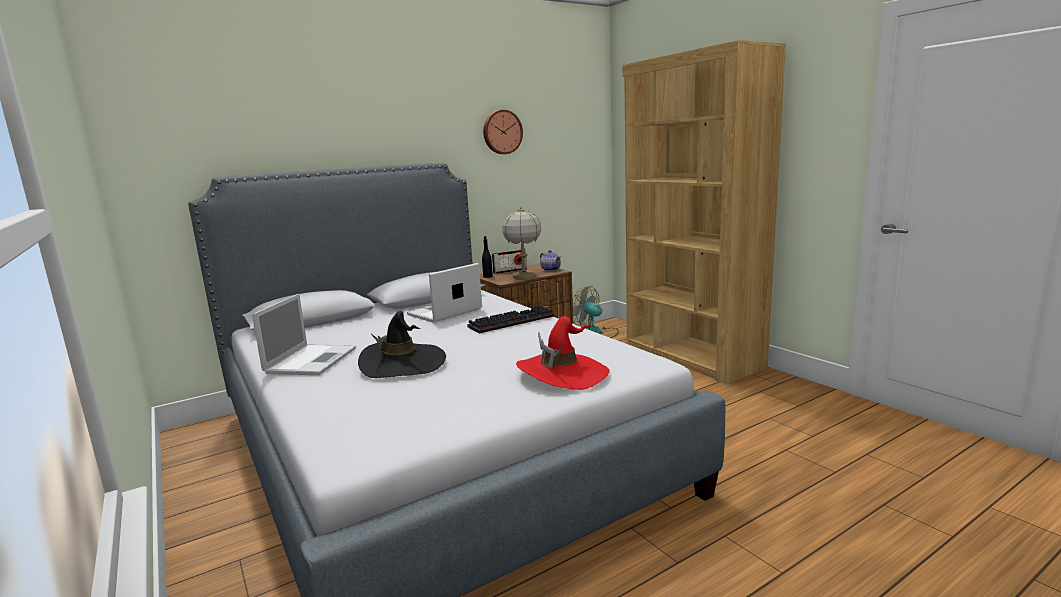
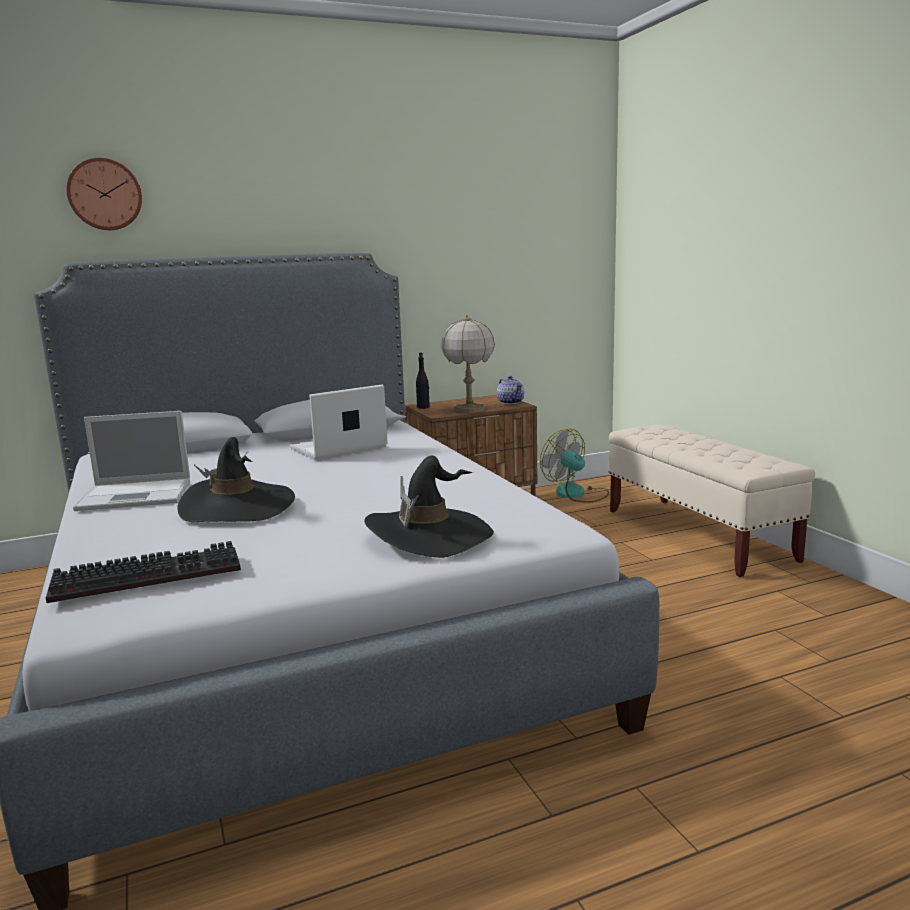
camera: 10 degrees right, 0 degrees up
laptop [252,294,356,375] -> laptop turned 60 degrees clockwise [73,411,190,511]
keyboard [467,305,554,334] -> keyboard moved to [46,541,241,603]
wall clock [483,110,523,154] -> wall clock moved to [67,158,142,230]
radio [492,250,527,274] -> none
red hat [516,316,610,390] -> black hat [364,455,494,558]
brown bookcase [622,40,786,384] -> beige bench [608,424,815,577]

